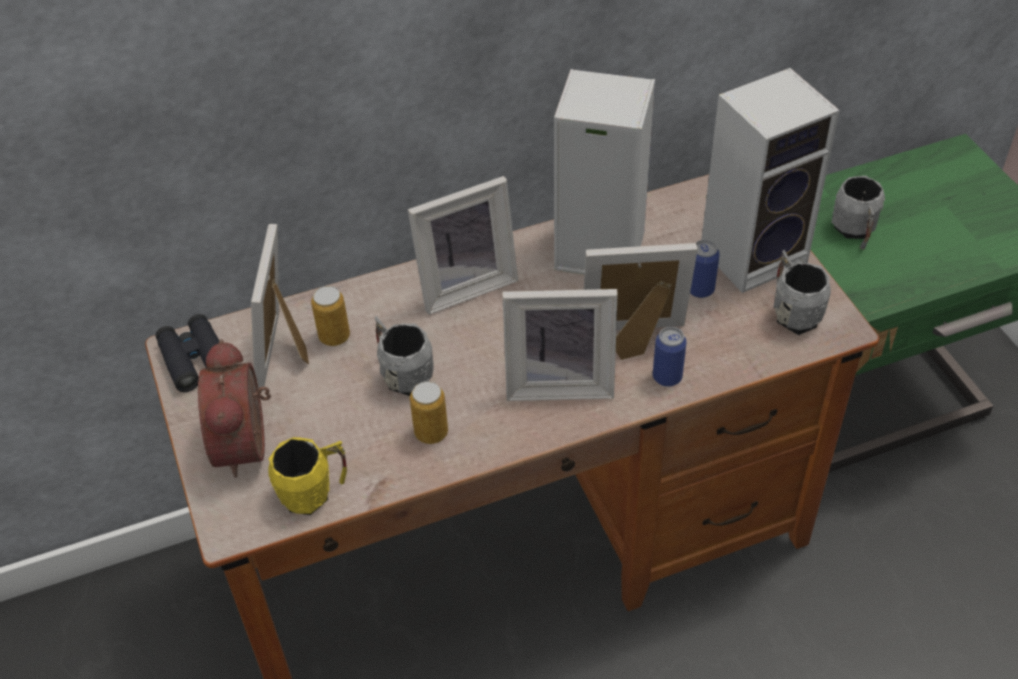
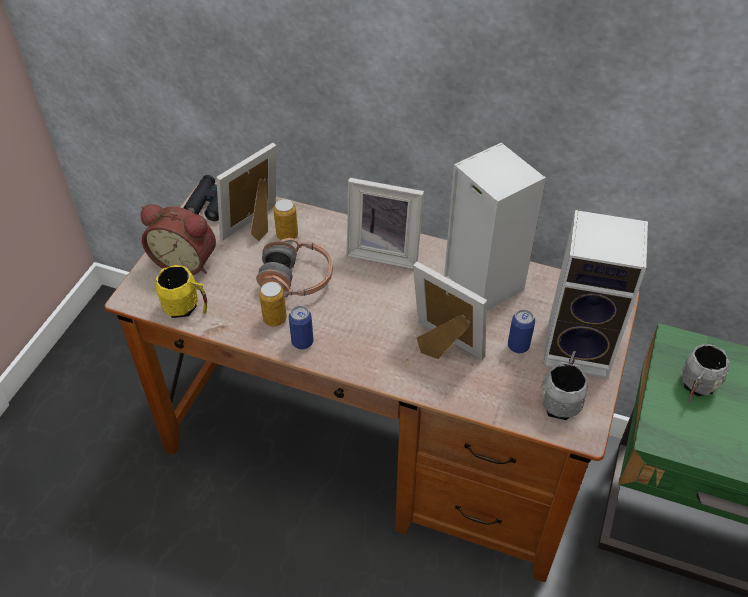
camera: 40 degrees right, 0 degrees up
alarm clock [198,339,271,478] -> alarm clock turned 105 degrees counterclockwise [141,204,216,275]
grey mug [375,316,434,396] -> headphones [256,238,333,298]
picture frame [503,289,618,401] -> none
can [653,327,687,387] -> can moved to [289,305,314,349]

